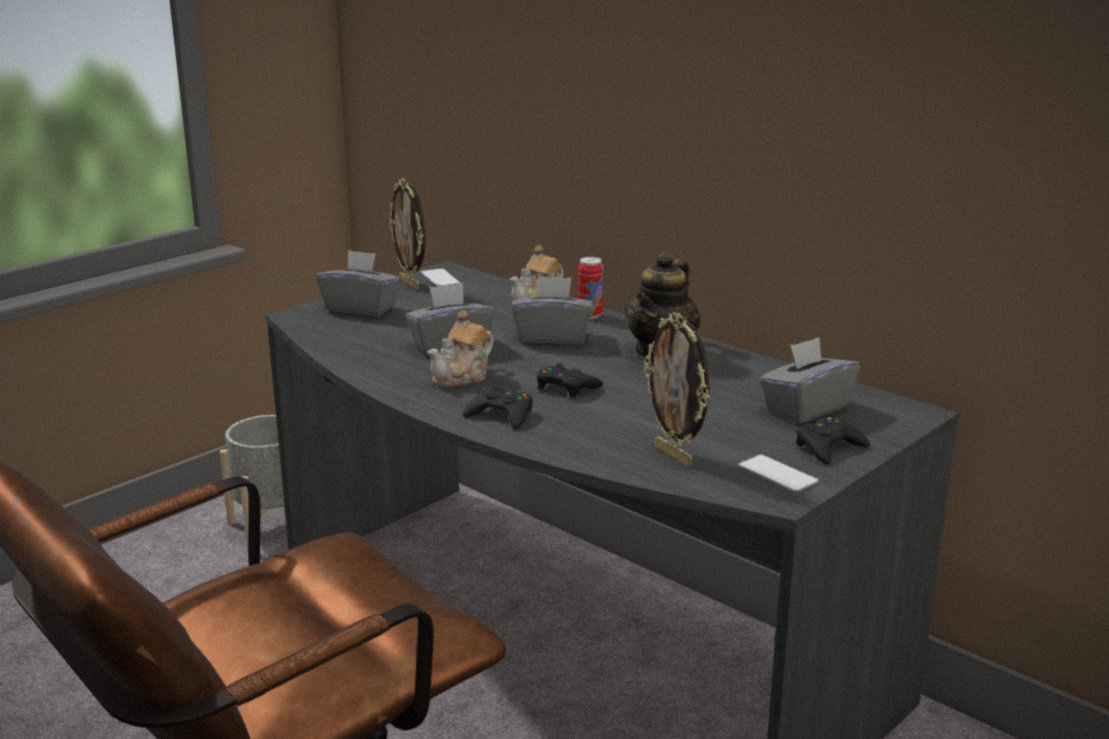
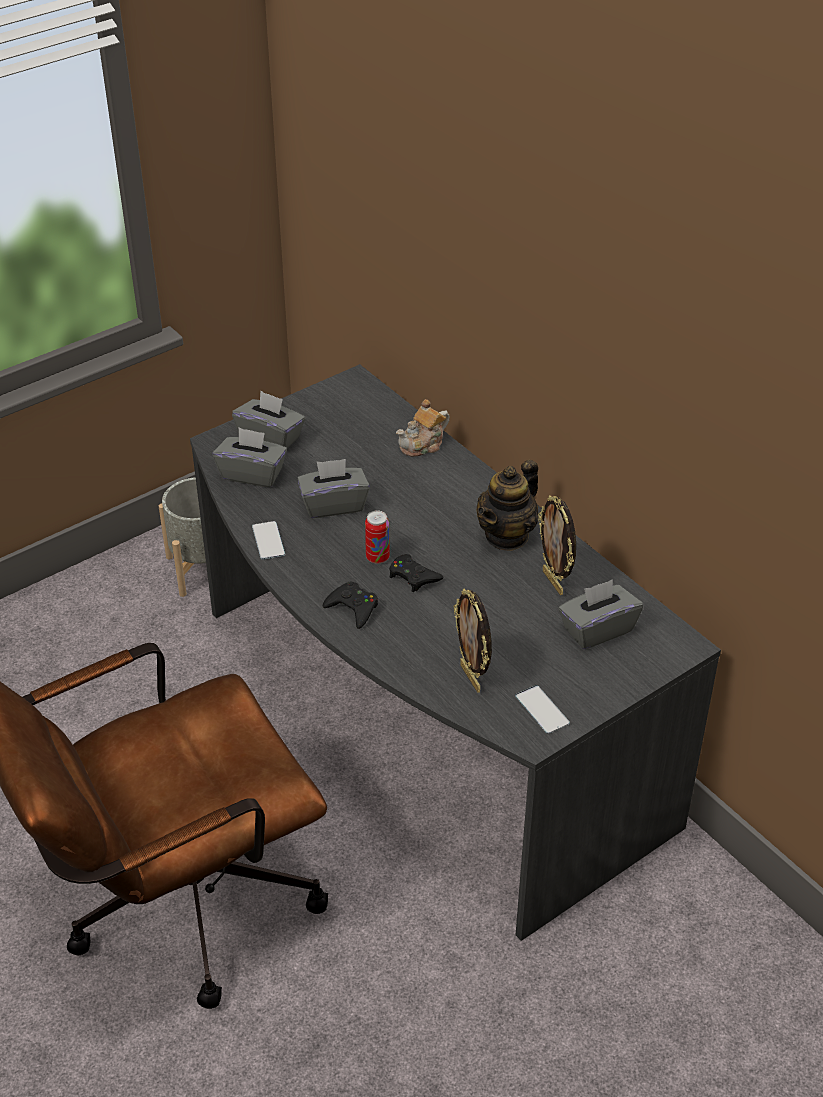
camera: 10 degrees right, 20 degrees up
picture frame [389,178,426,290] -> picture frame moved to [538,495,576,595]
phone [421,268,460,287] -> phone moved to [252,521,285,560]
teapot [427,310,493,387] -> none
grey tissue box [511,276,594,344] -> grey tissue box moved to [213,427,287,487]
can [577,257,604,319] -> can moved to [365,510,390,564]
black game controller [796,417,870,465] -> none

